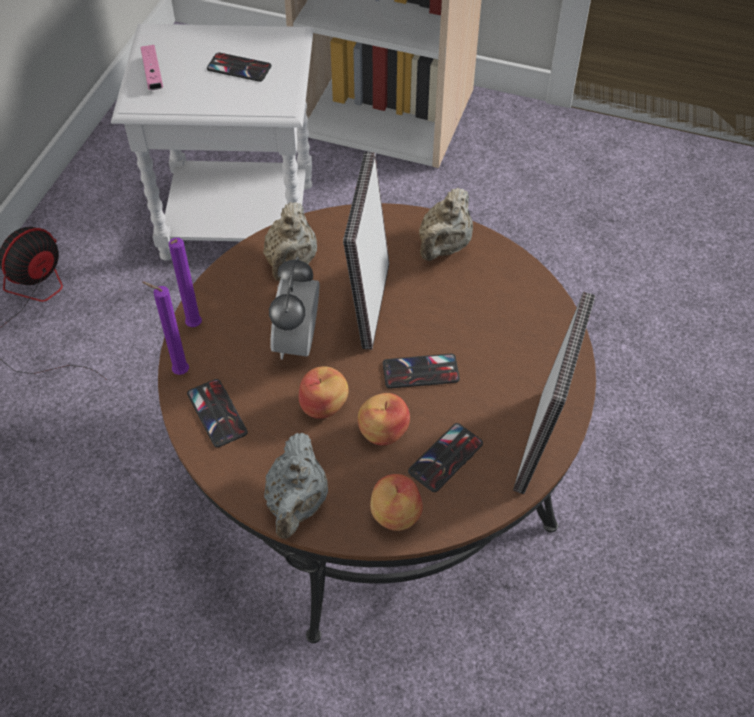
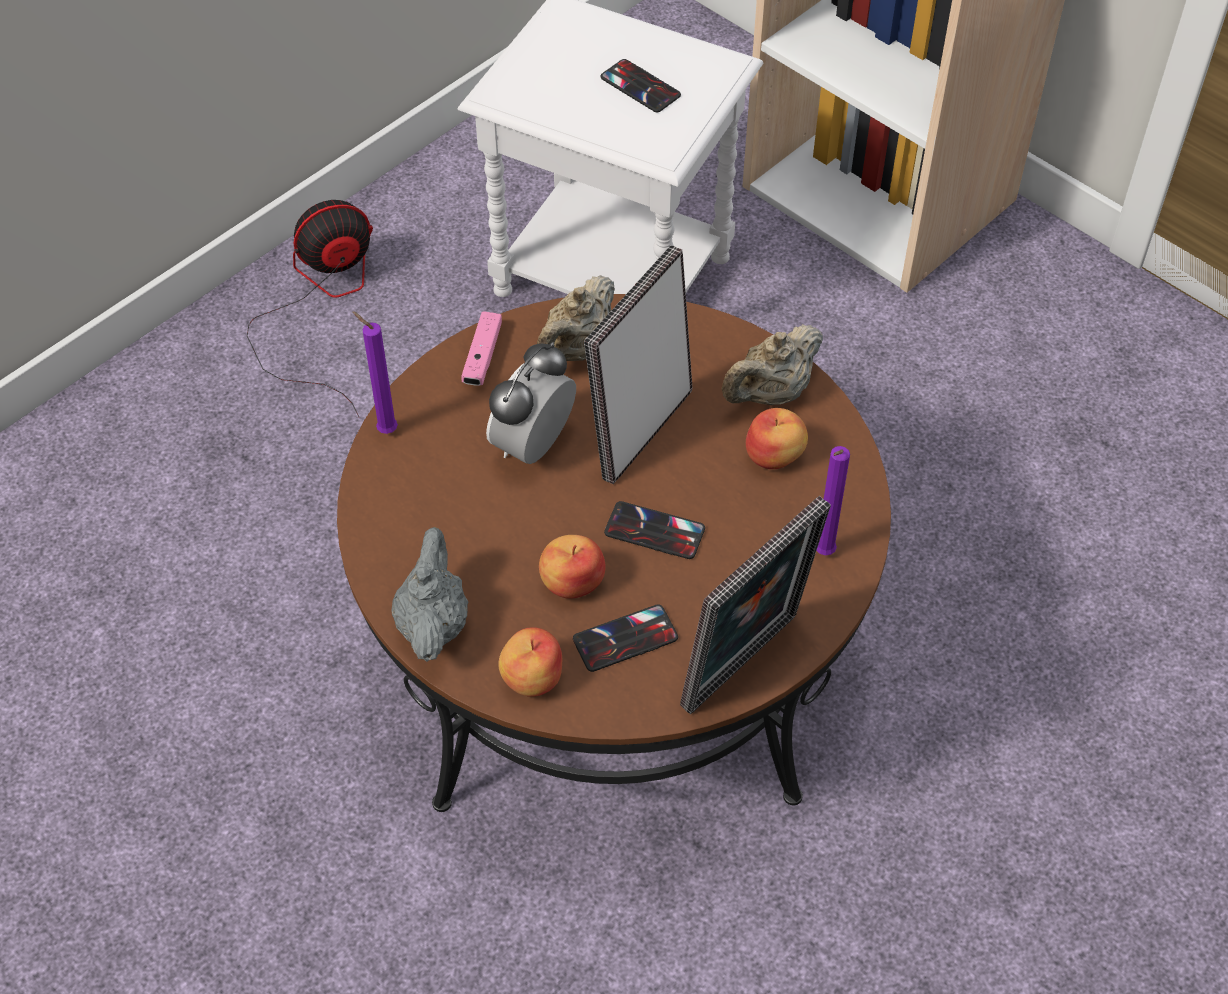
camera: 25 degrees right, 0 degrees up
pink game controller [141,45,163,90] -> pink game controller moved to [462,312,502,386]
purple candle [169,238,202,327] -> purple candle moved to [816,446,850,556]
phone [187,379,248,447] -> none
grey teapot [264,433,328,539] -> grey teapot turned 150 degrees clockwise [391,527,468,662]
apple [299,366,349,419] -> apple moved to [746,408,808,469]

